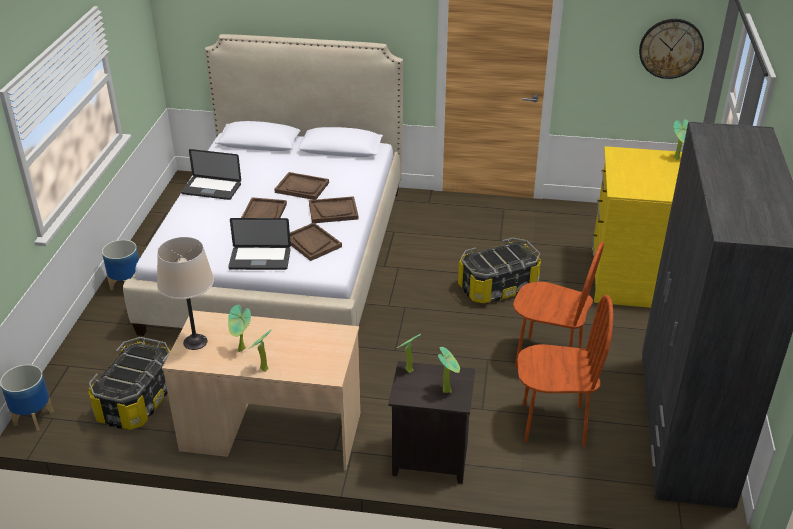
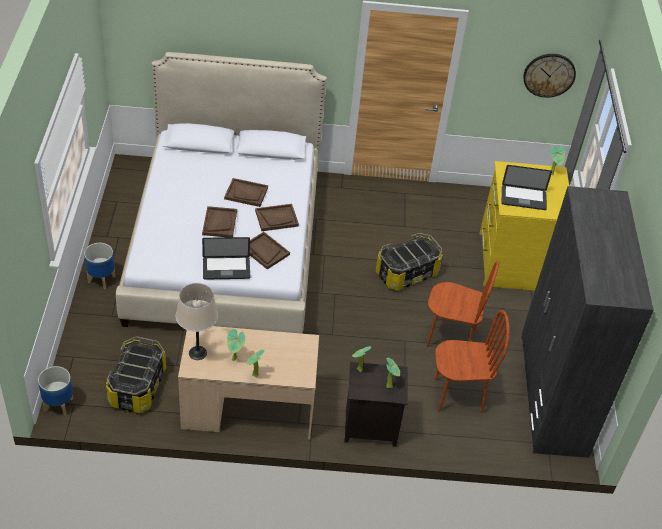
camera: 10 degrees left, 10 degrees up
laptop [181,149,241,200] -> laptop moved to [502,165,552,210]

